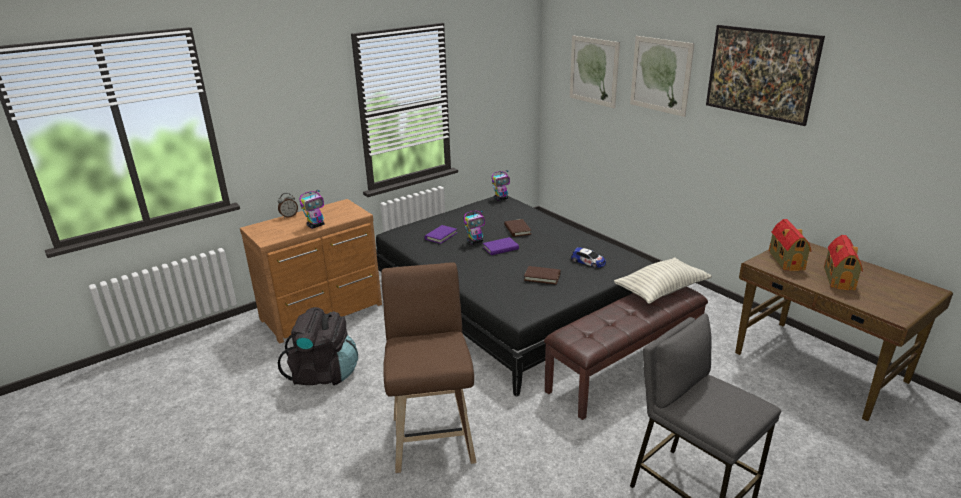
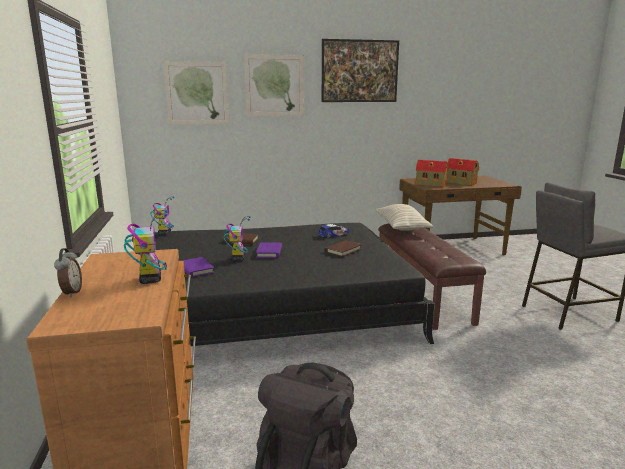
camera: 65 degrees left, 10 degrees down
brown stool [381,262,476,473] -> none

